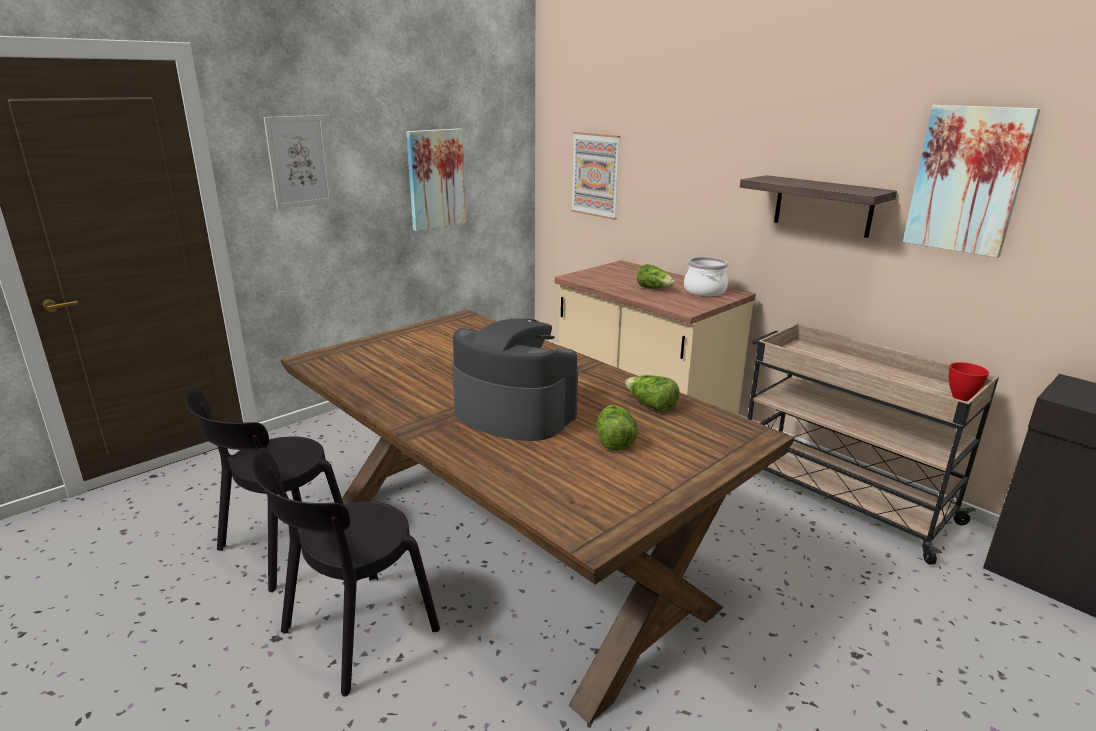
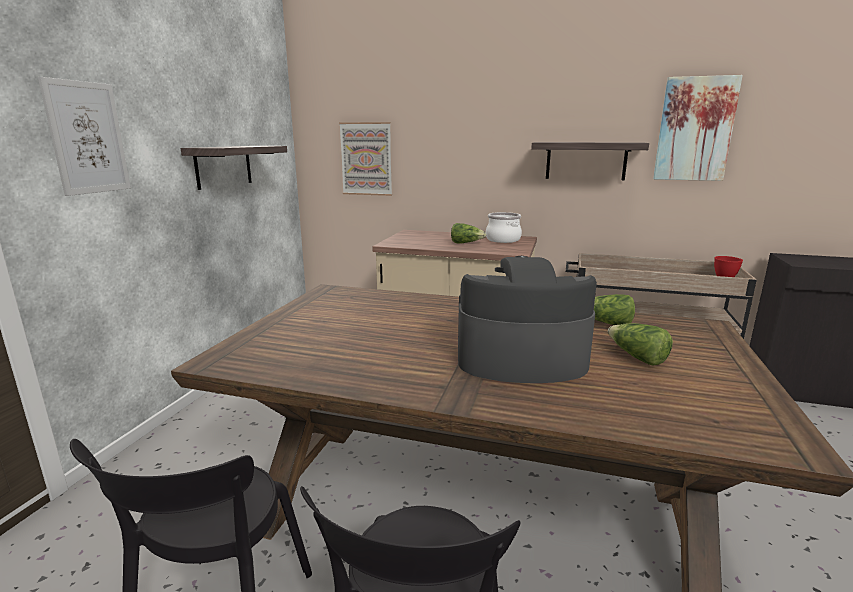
camera: 30 degrees left, 5 degrees down
picture [406,128,466,231] -> shelf [181,146,287,190]

